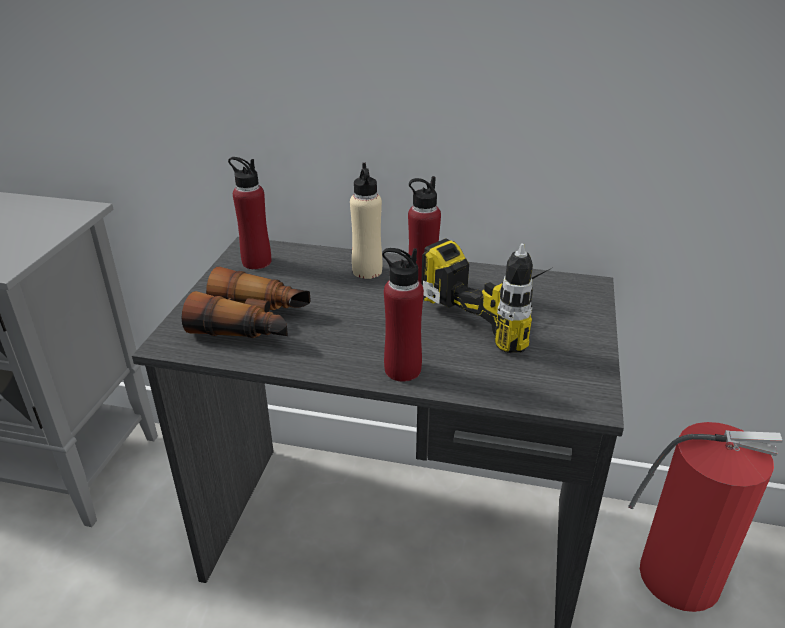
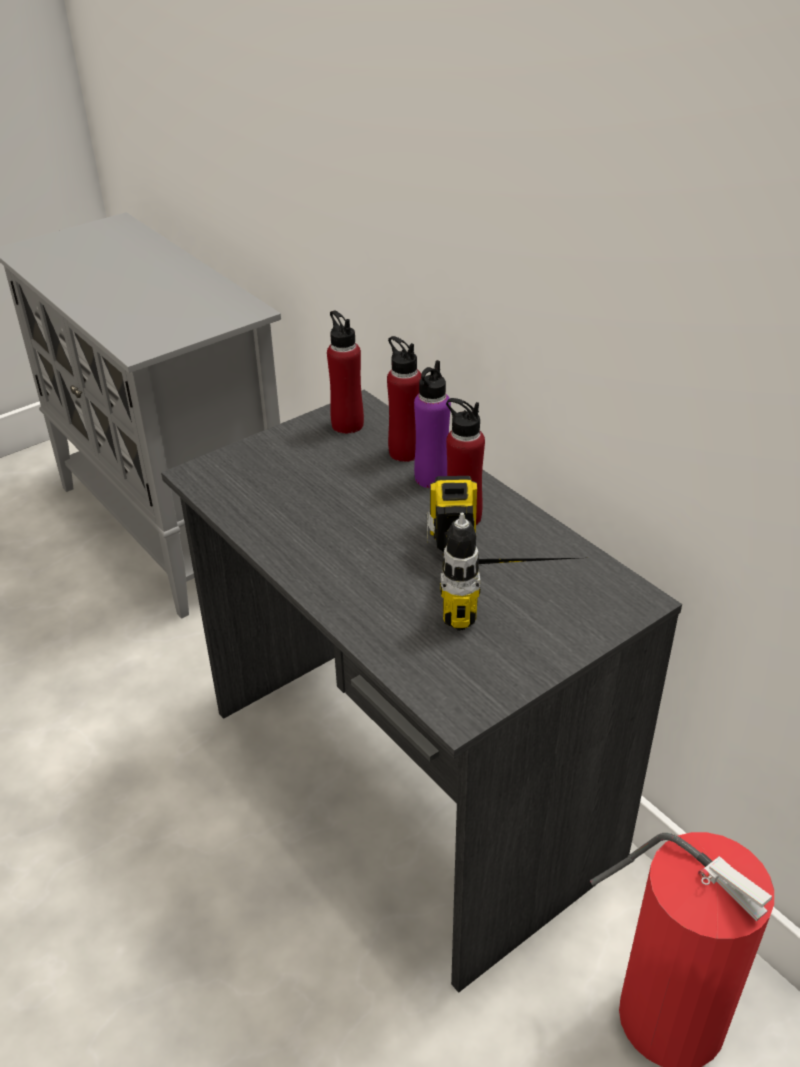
camera: 40 degrees right, 5 degrees up
binoculars [182,267,311,338] -> none
beige bottle [350,163,382,279] -> purple bottle [414,360,451,488]
red bottle [382,248,424,382] -> red bottle moved to [387,336,421,462]

